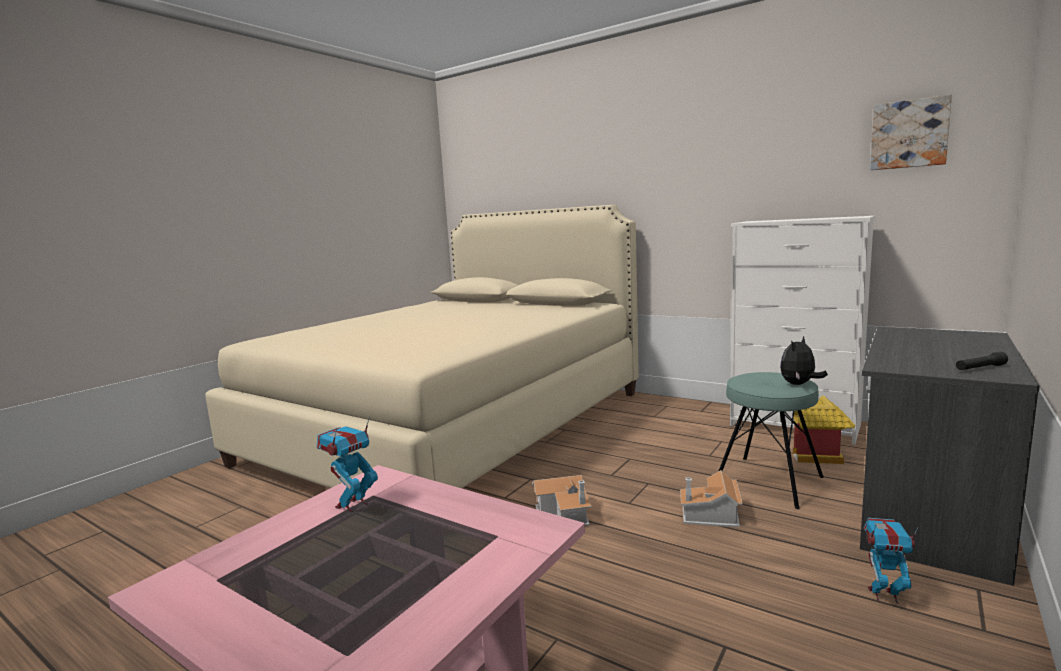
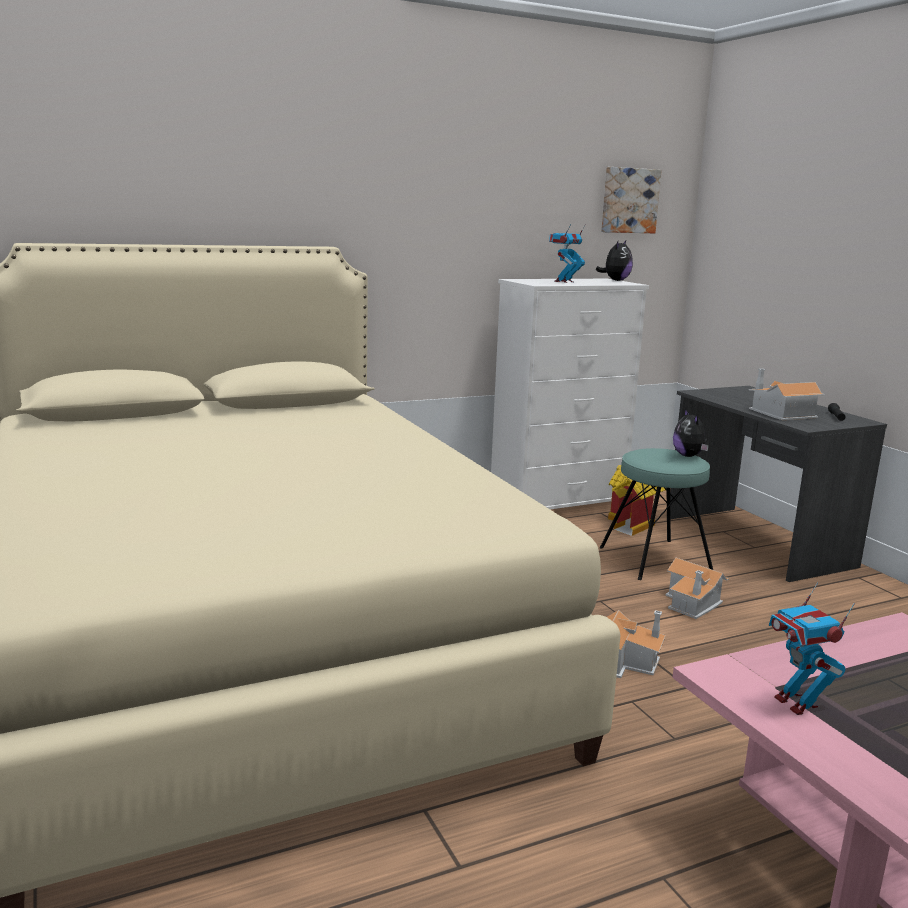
camera: 60 degrees left, 5 degrees up
toy robot [864,518,918,604] -> toy robot moved to [549,224,585,283]
none -> plush toy [596,241,633,281]
none -> toy house [749,368,825,420]

